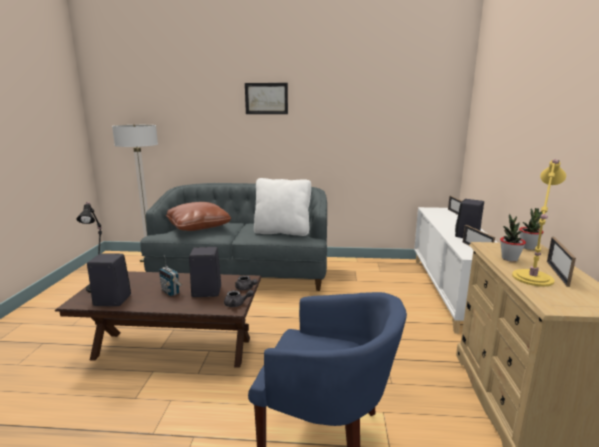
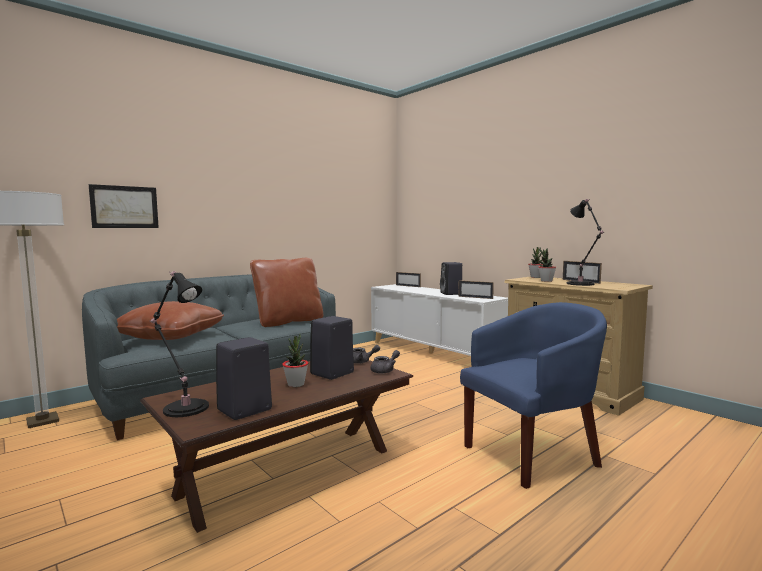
camera: 45 degrees left, 10 degrees down
radio [159,255,182,296] -> potted plant [282,334,308,387]
picture [245,83,288,114] -> picture moved to [89,184,159,228]
white pillow [254,178,311,236] -> brown pillow [250,258,323,327]
yellow table lamp [512,159,566,287] -> black table lamp [566,199,604,286]

